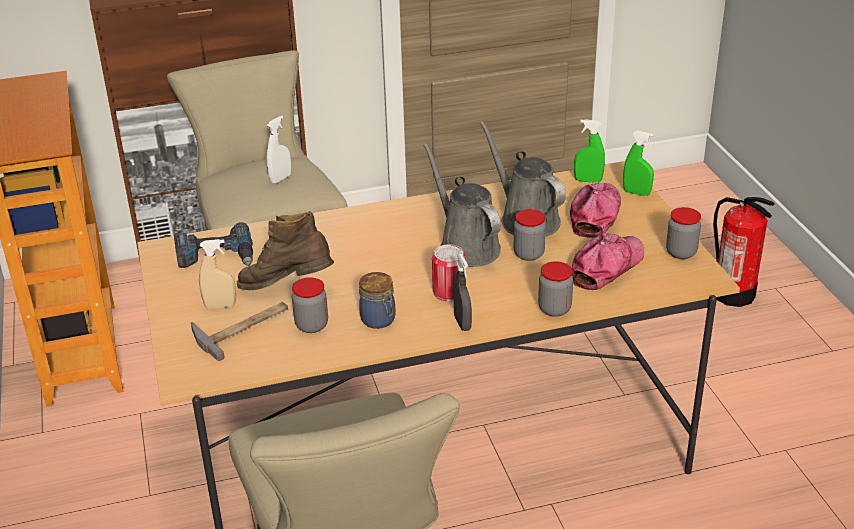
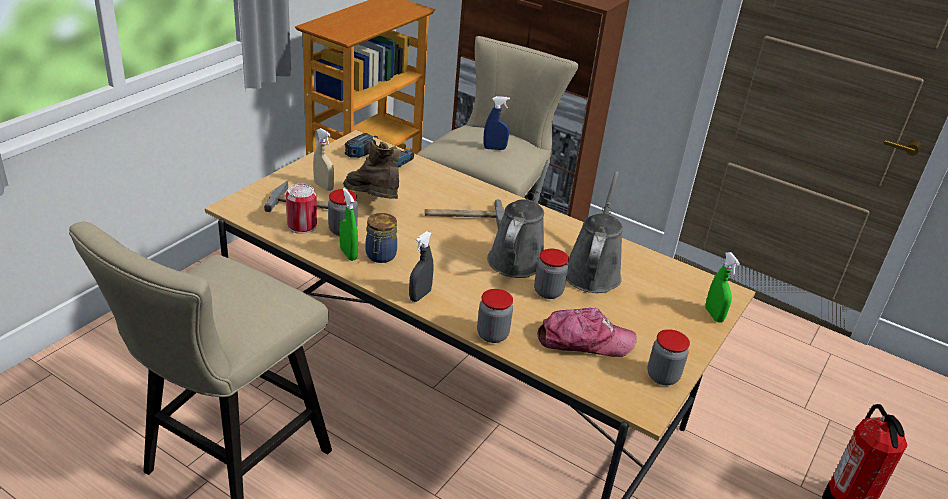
camera: 45 degrees right, 0 degrees up
white spray bottle [267,116,291,184] -> blue spray bottle [483,96,510,150]
can [432,244,466,301] -> can moved to [286,184,317,234]
cap [570,183,621,238] -> none
green spray bottle [574,119,605,183] -> green spray bottle moved to [340,188,358,261]
none -> hammer [425,200,504,229]

